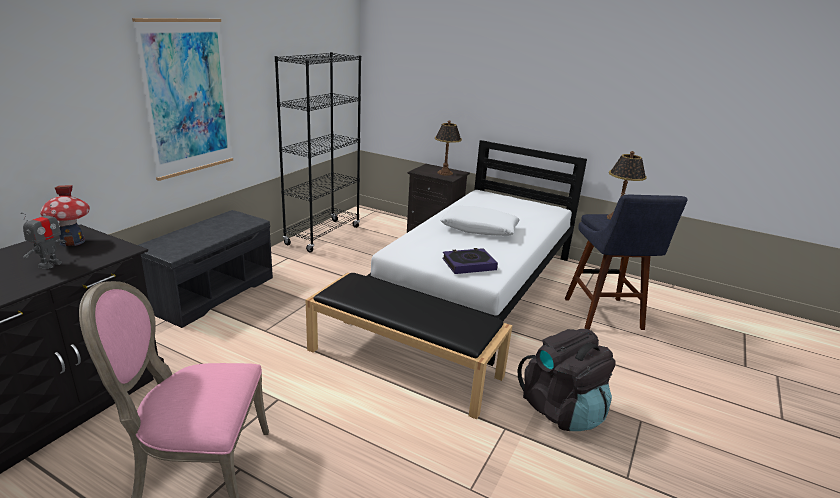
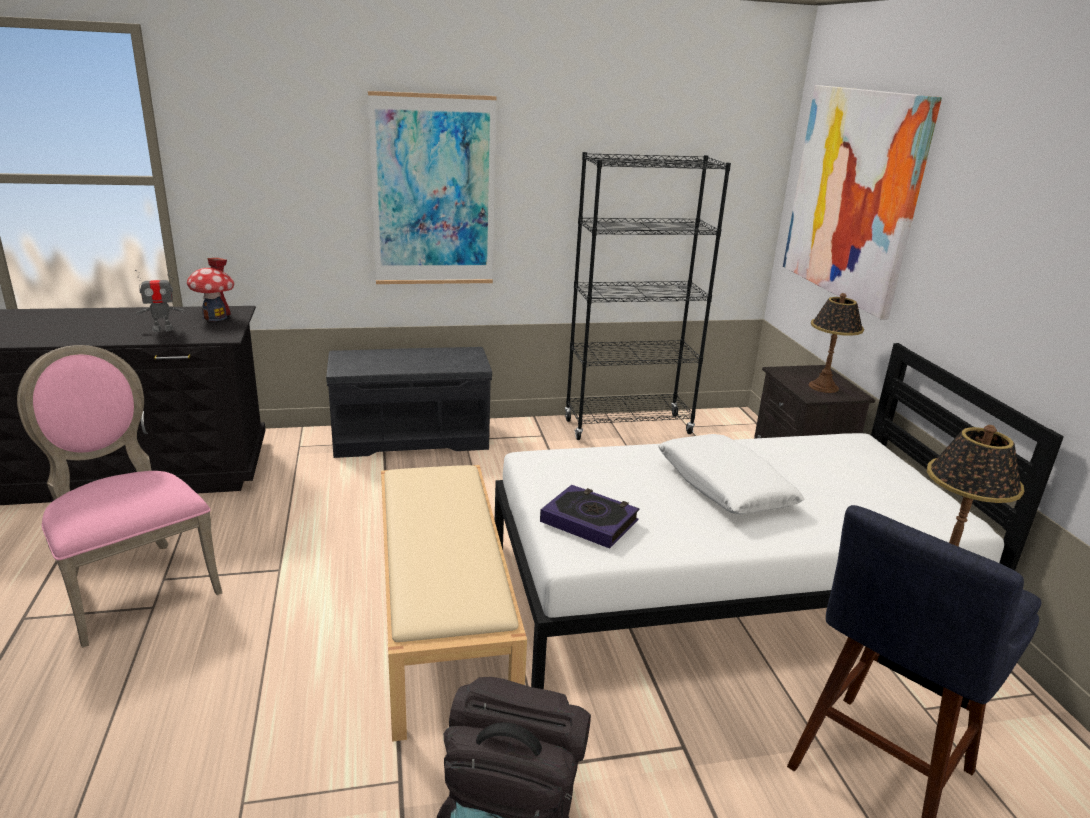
camera: 50 degrees right, 0 degrees up
black bench [306,273,512,419] -> beige bench [381,465,527,742]
none -> picture [783,85,942,320]

